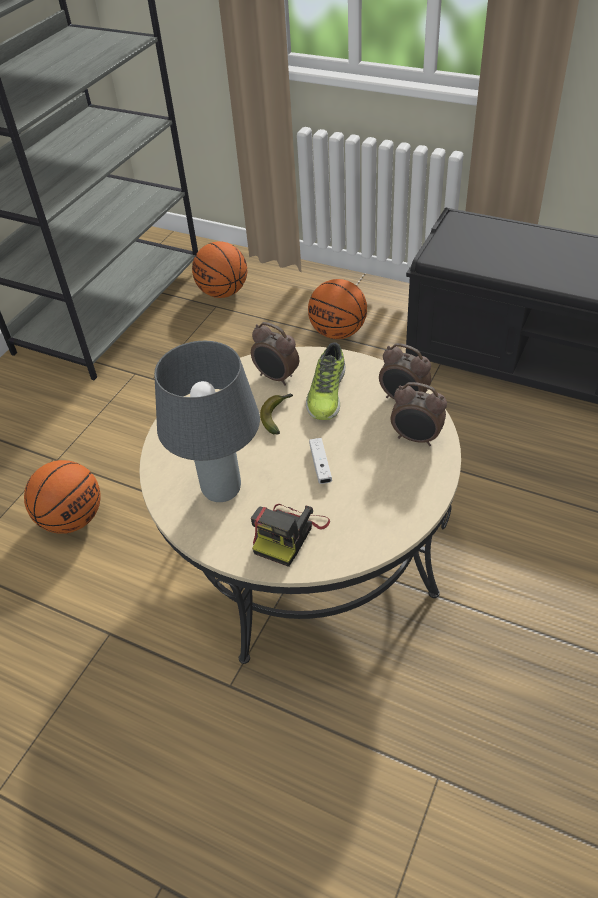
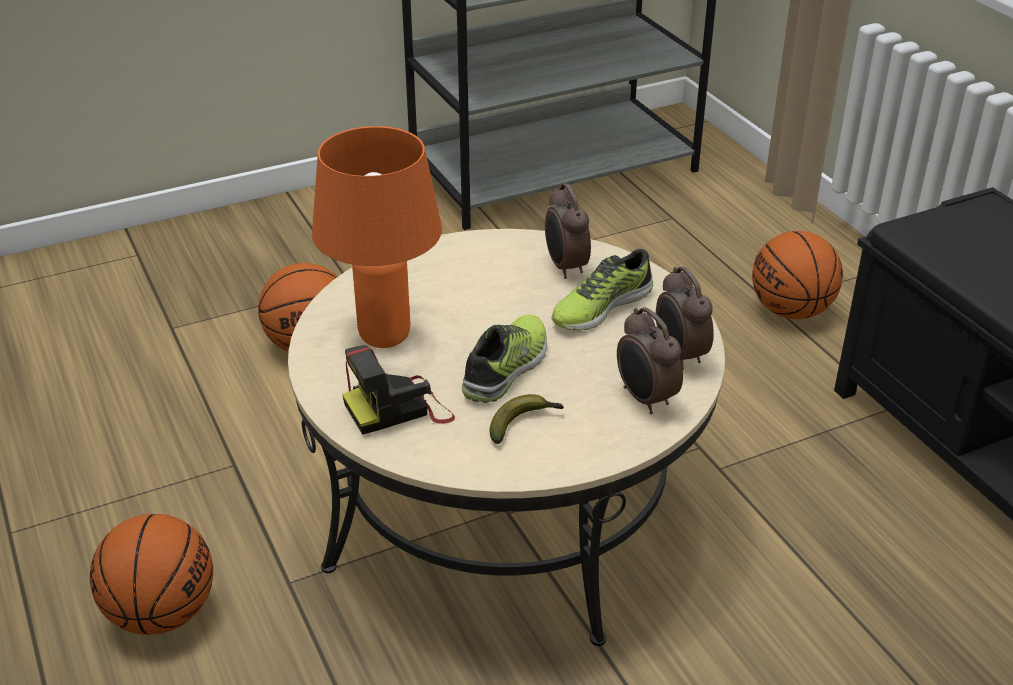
camera: 35 degrees right, 10 degrees down
grey table lamp [154,341,260,502] -> orange table lamp [312,126,442,348]
basketball [192,241,247,298] -> basketball moved to [90,514,213,635]
banana [260,394,293,435] -> banana moved to [489,394,564,444]
white game controller [309,438,332,484] -> shoe [462,314,547,403]

